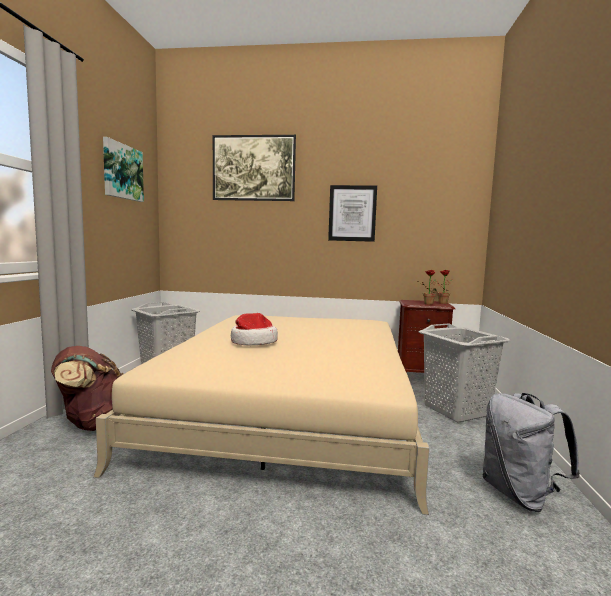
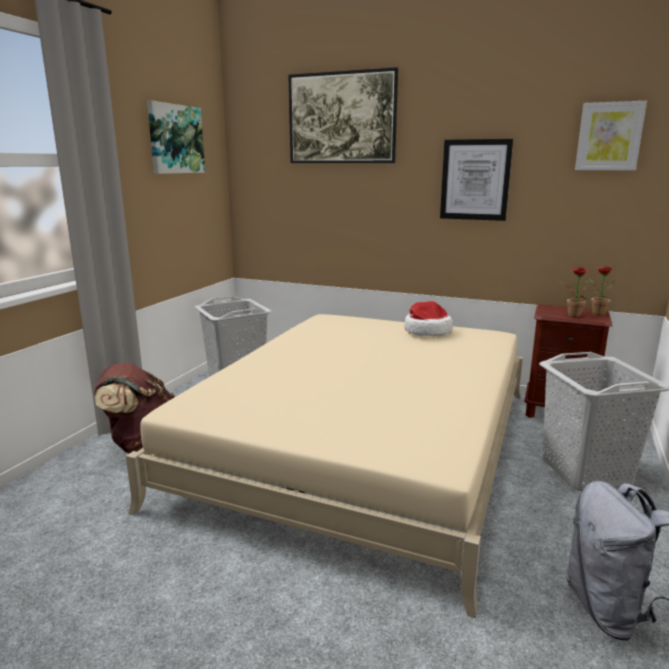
camera: 15 degrees right, 10 degrees up
hat [231,313,278,345] -> hat moved to [404,301,453,336]
none -> picture [575,101,647,170]

